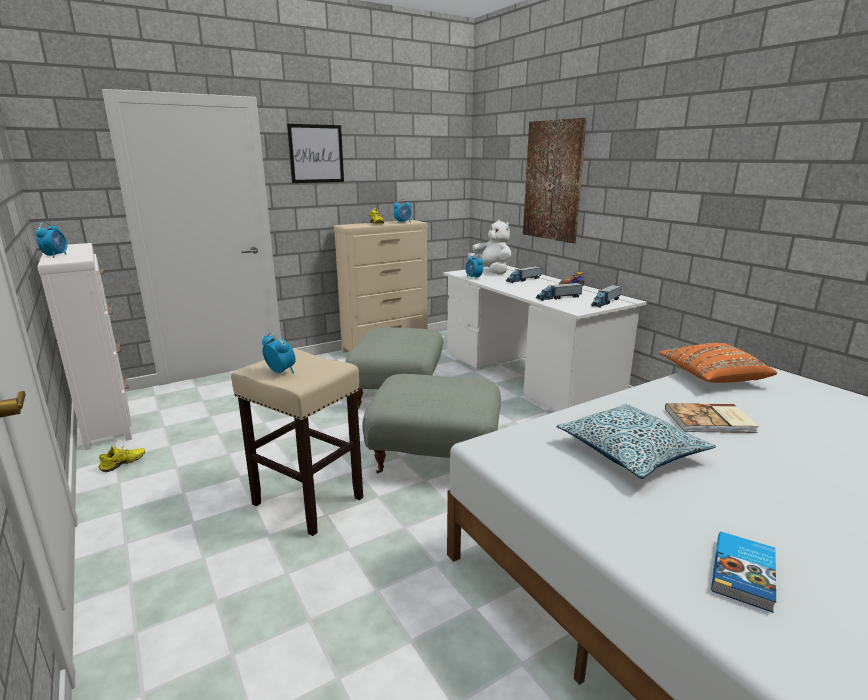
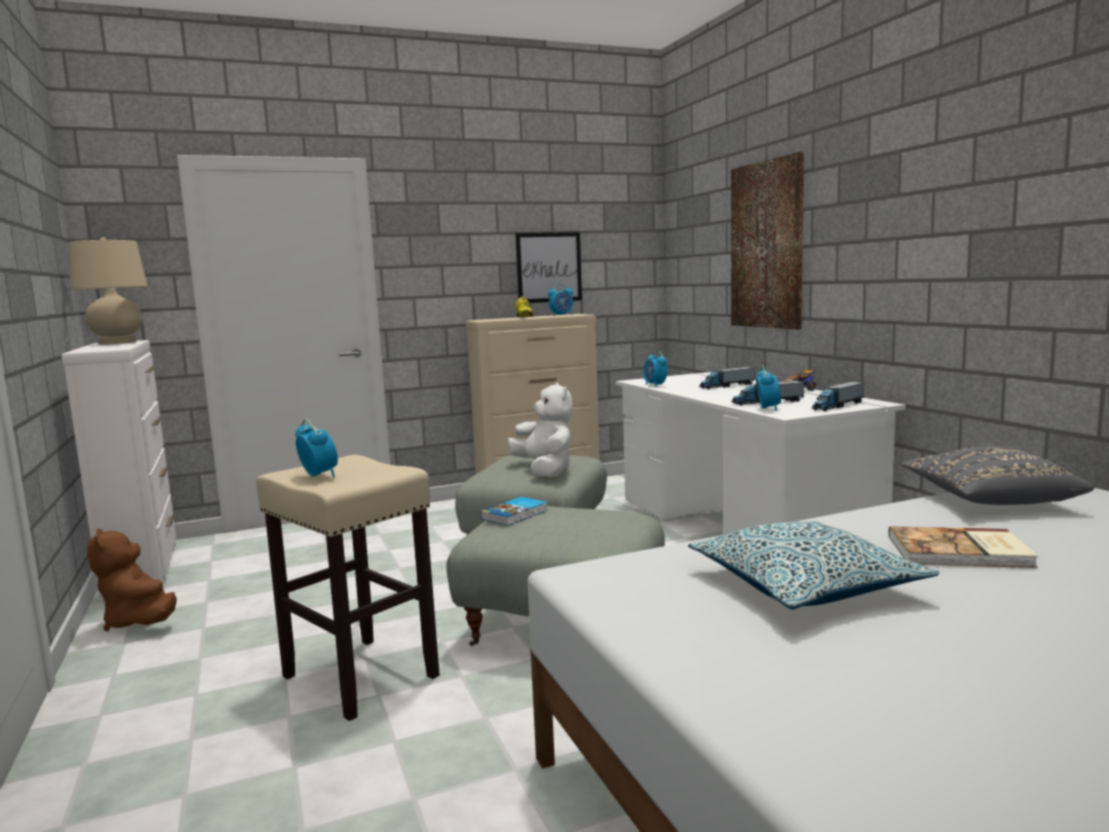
camera: 10 degrees right, 10 degrees down
alarm clock [35,222,67,258] -> alarm clock moved to [756,365,781,411]
yellow shoe [98,446,145,472] -> brown plush toy [87,528,177,631]
picture [287,124,344,183] -> picture moved to [515,232,582,303]
white plush toy [468,220,511,275] -> white plush toy moved to [507,382,573,477]
orange pillow [659,343,777,383] -> grey pillow [901,446,1094,505]
book [711,532,776,613] -> book moved to [481,497,548,526]
none -> beige table lamp [69,237,148,345]

